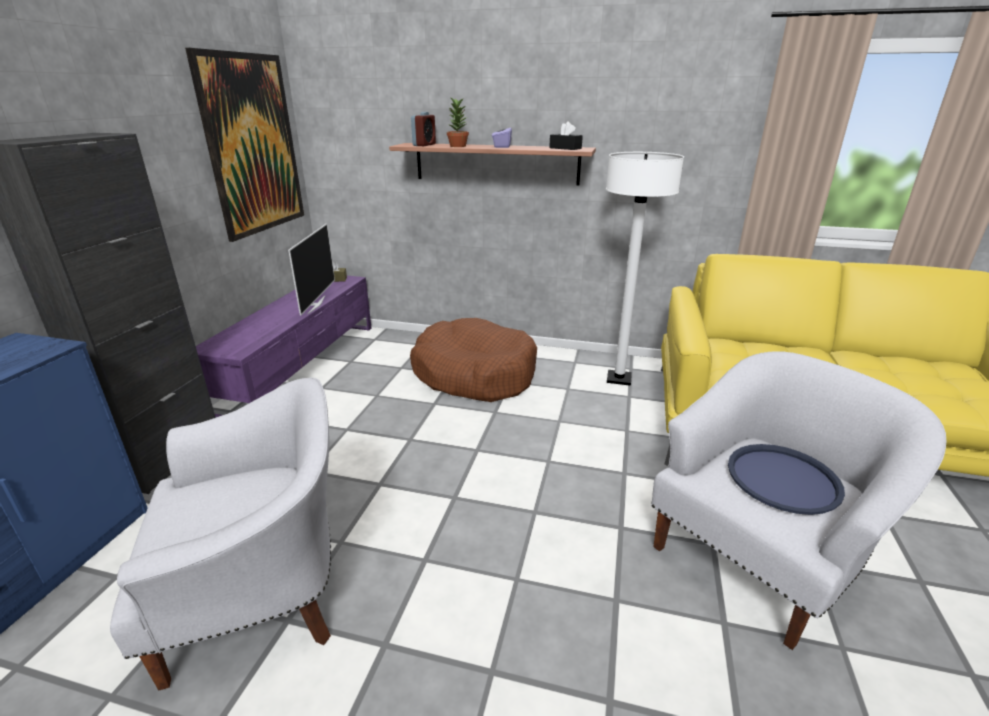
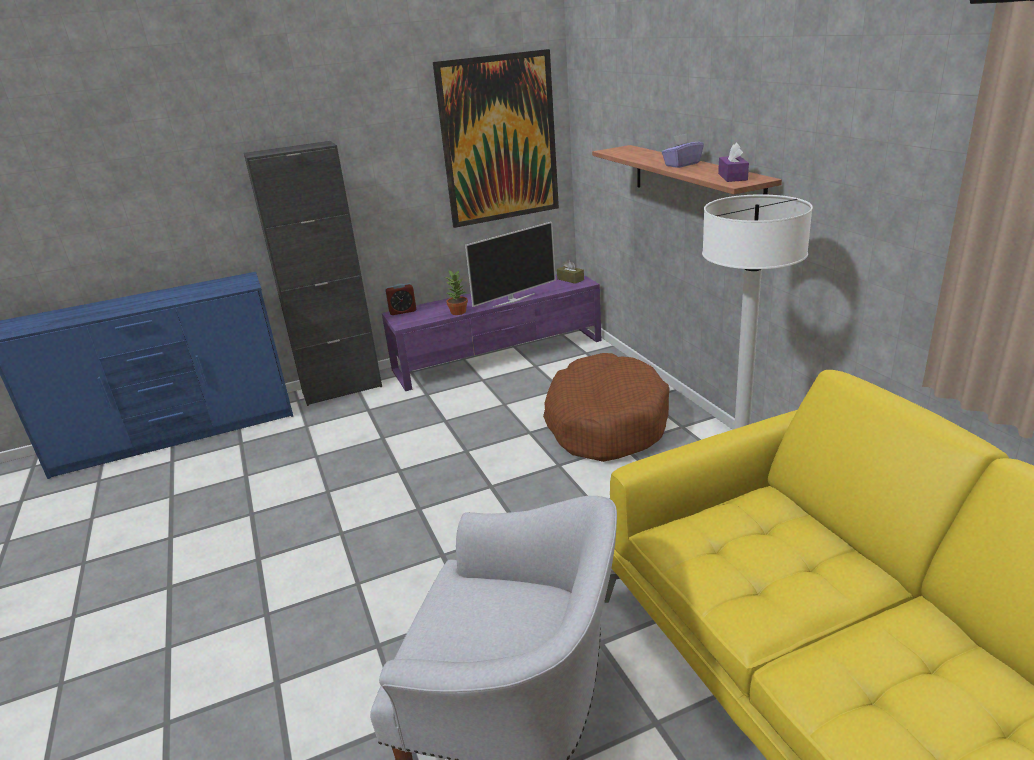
camera: 55 degrees right, 0 degrees up
white armchair [110,378,331,691] -> none
alarm clock [411,112,436,146] -> alarm clock moved to [385,283,416,315]
potted plant [447,97,469,147] -> potted plant moved to [445,271,468,315]
black tissue box [549,121,583,150] -> purple tissue box [718,143,749,182]
blue tray [728,444,845,515] -> none

